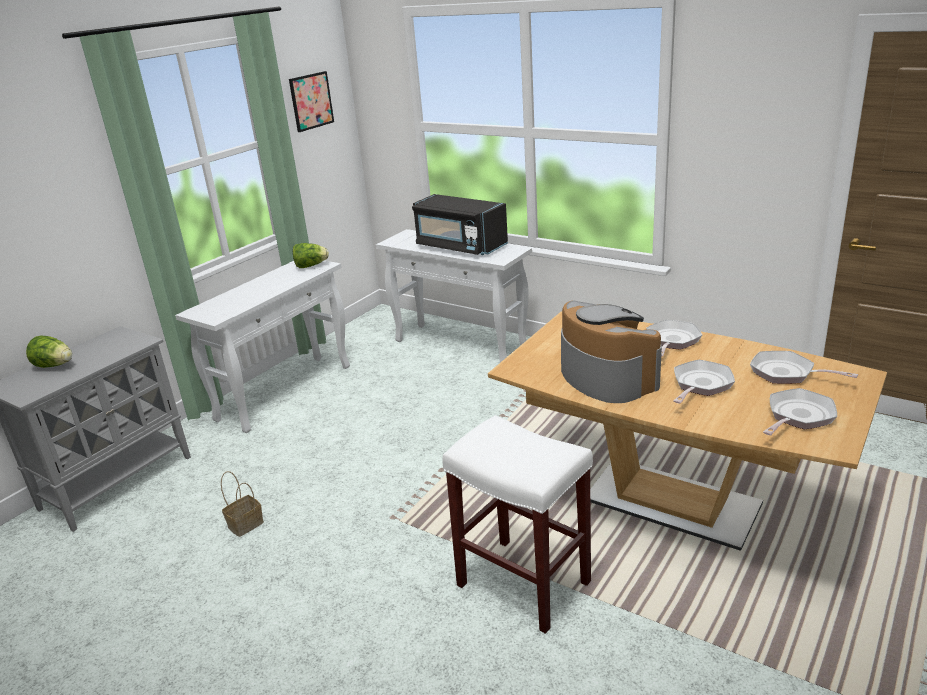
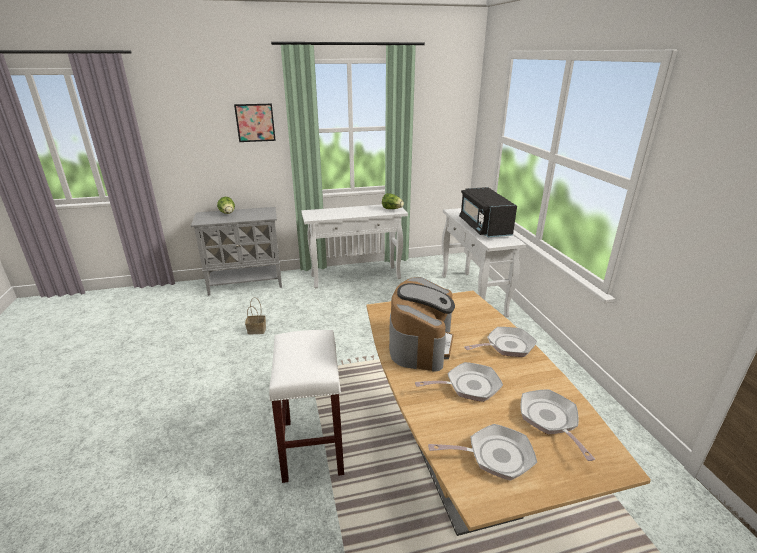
camera: 40 degrees right, 0 degrees up
picture [289,71,334,132] -> picture moved to [234,104,276,142]

